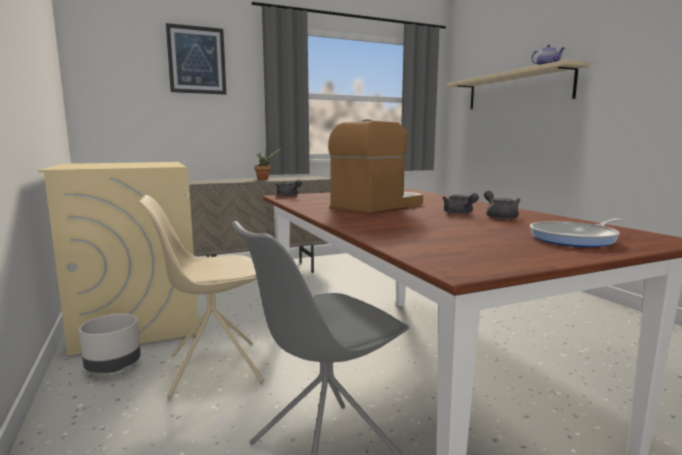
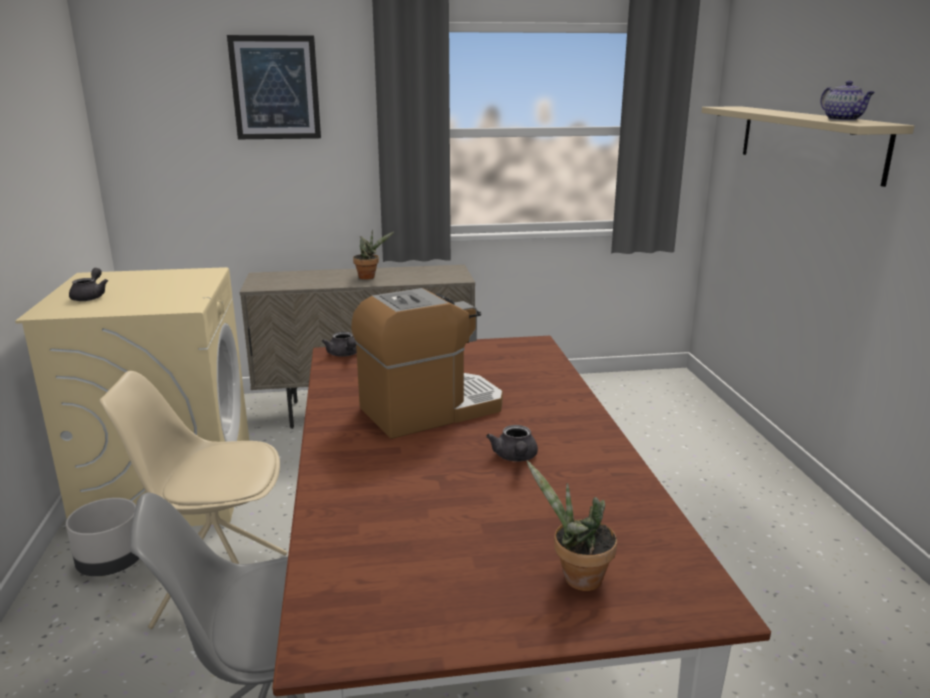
camera: 15 degrees right, 10 degrees up
grey teapot [484,191,521,219] -> grey teapot moved to [69,268,108,301]
frying pan [530,218,622,247] -> potted plant [527,461,617,591]

